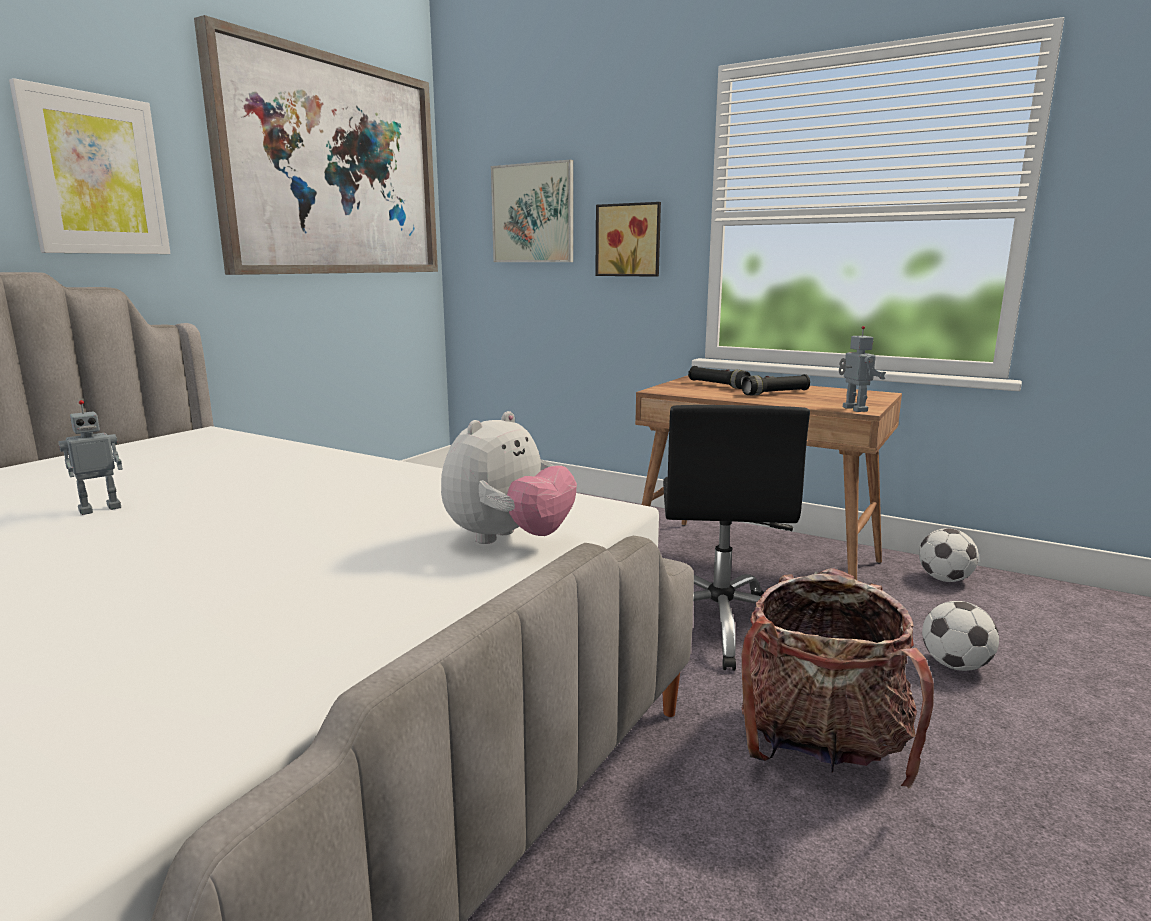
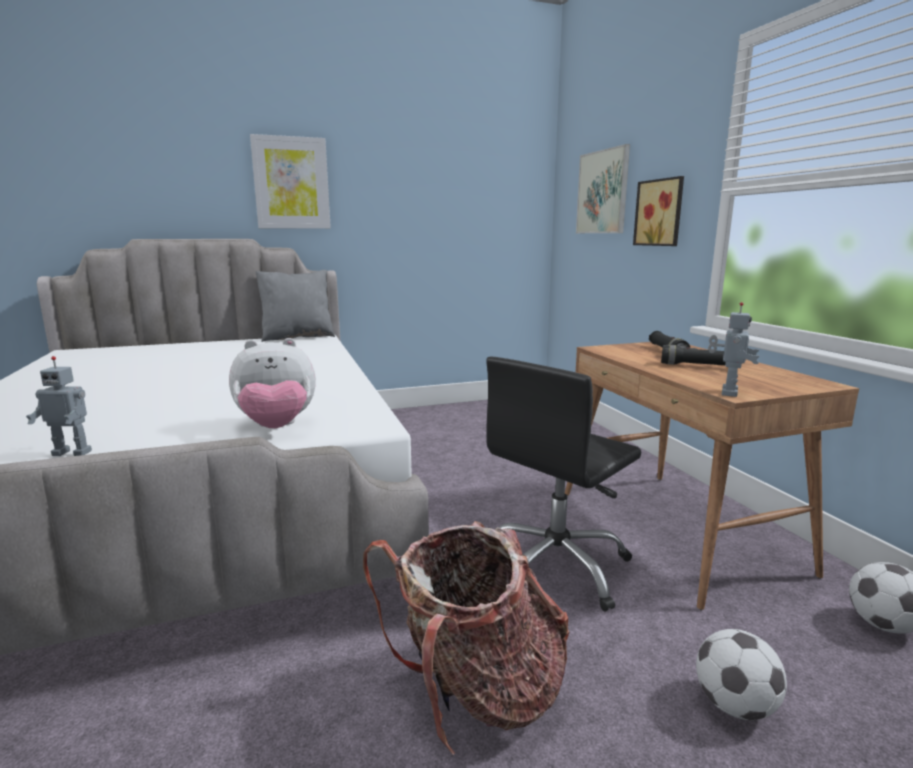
camera: 40 degrees right, 0 degrees up
toy robot [58,400,123,515] -> toy robot moved to [26,356,92,456]
picture [194,15,438,275] -> none
none -> grey pillow [255,270,335,342]

